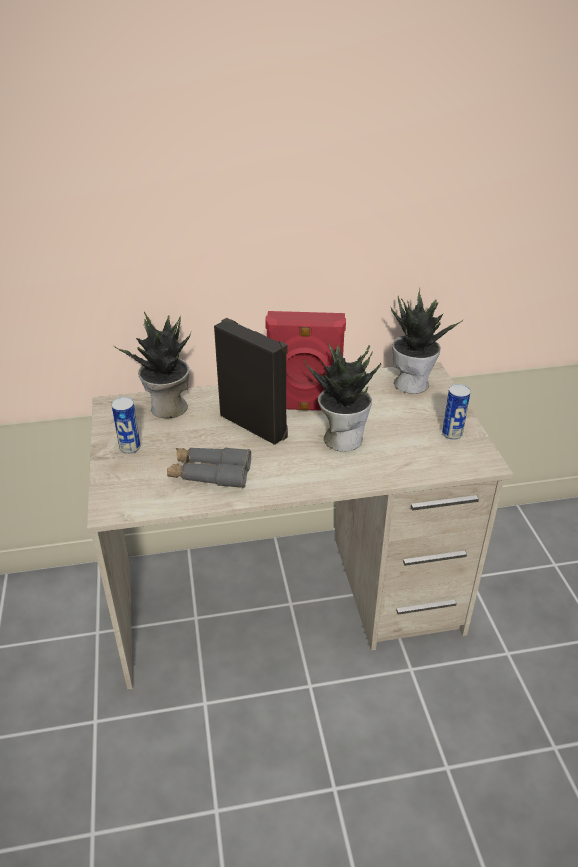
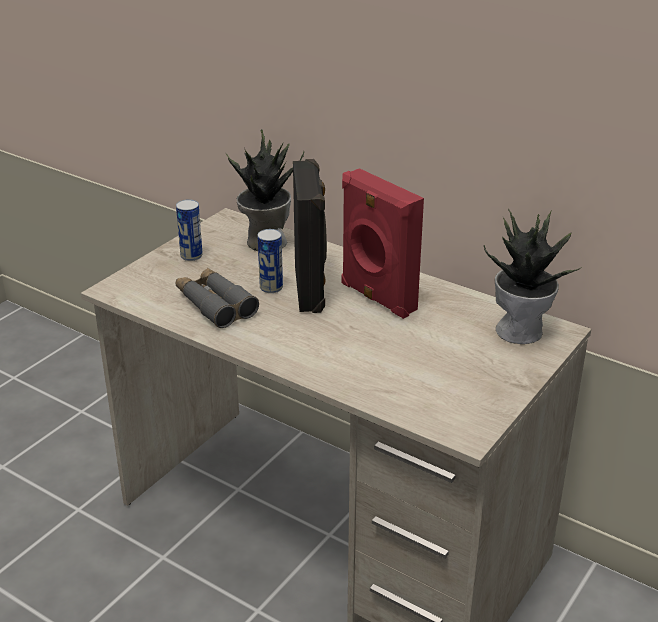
camera: 45 degrees right, 5 degrees down
potted plant [304,341,381,452] -> none
can [442,384,471,440] -> can moved to [258,229,283,293]

